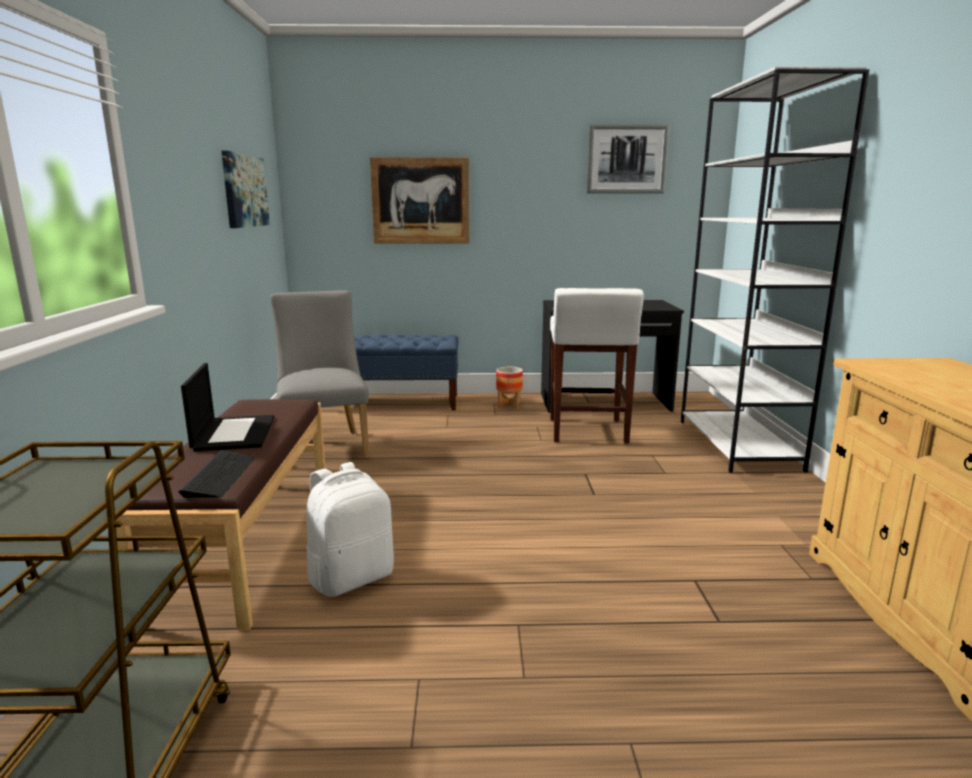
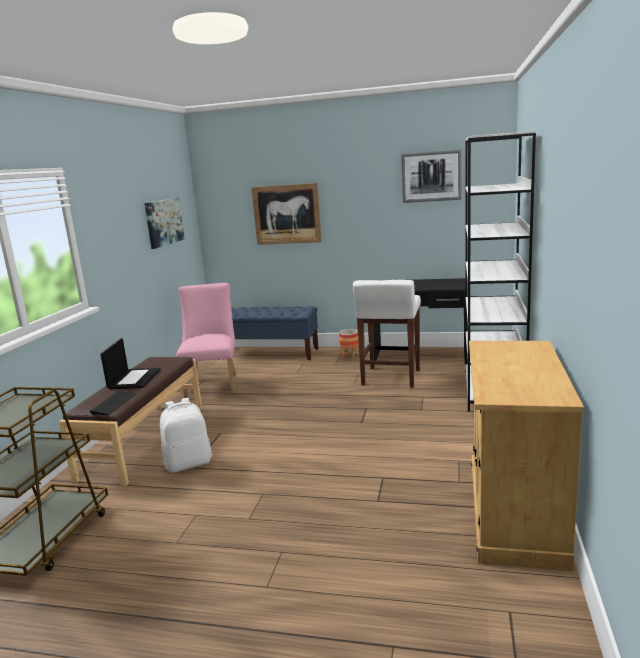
camera: 15 degrees right, 0 degrees up
grey chair [270,290,369,459] -> pink chair [176,283,237,398]

